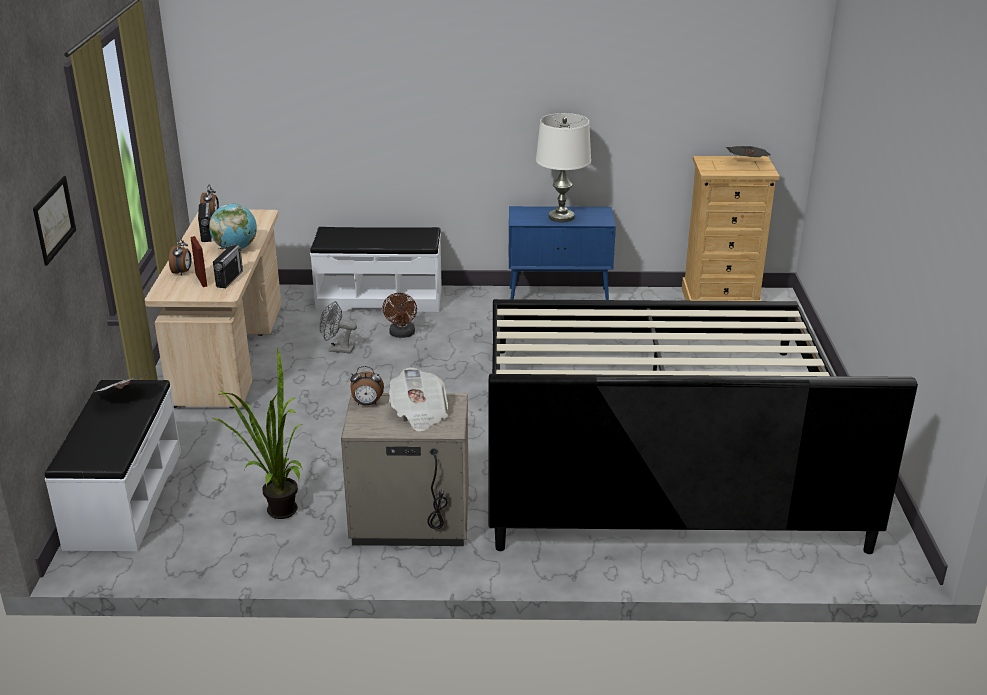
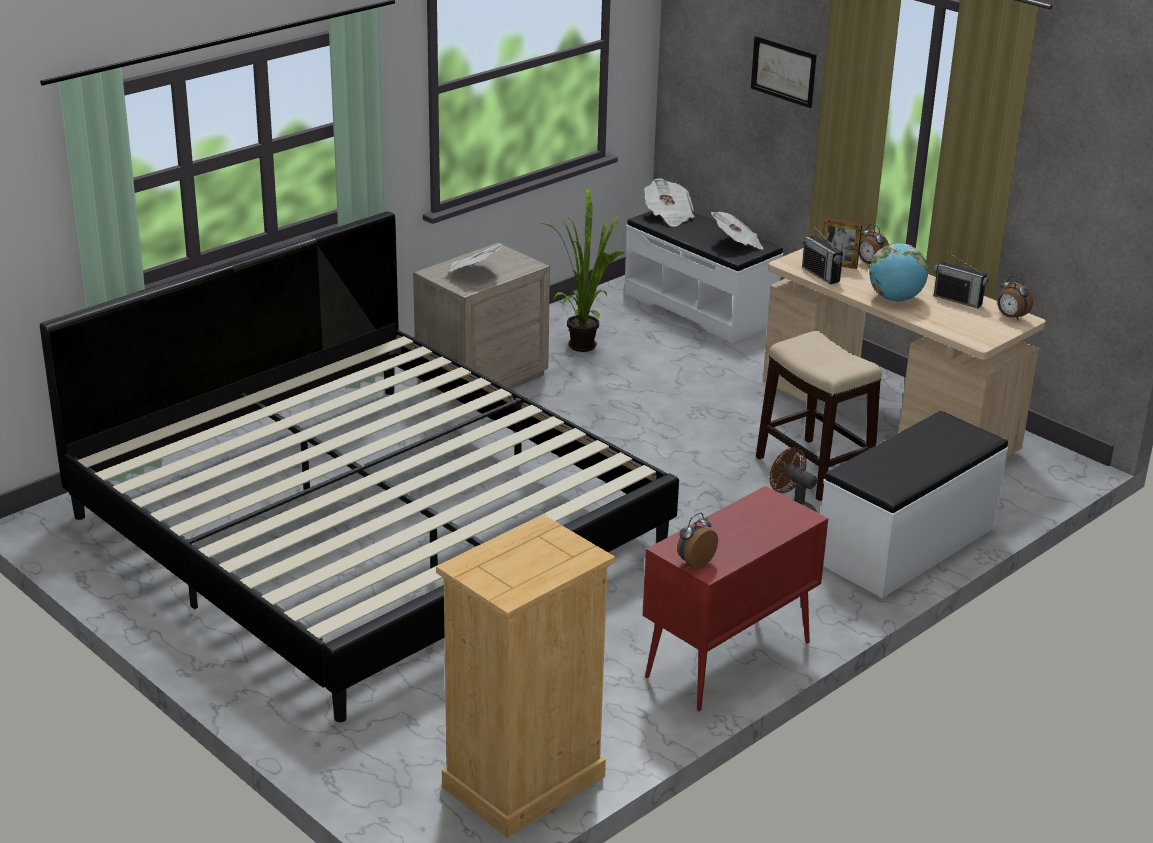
camera: 135 degrees right, 0 degrees up
grey fan [319,301,357,353] -> stool [756,331,882,501]
alarm clock [350,366,384,406] -> alarm clock moved to [677,513,718,569]
blue cabinet [509,206,616,300] -> red cabinet [643,486,828,711]
white table lamp [536,113,591,222] -> none
newspaper [726,146,771,157] -> newspaper moved to [644,178,695,227]

